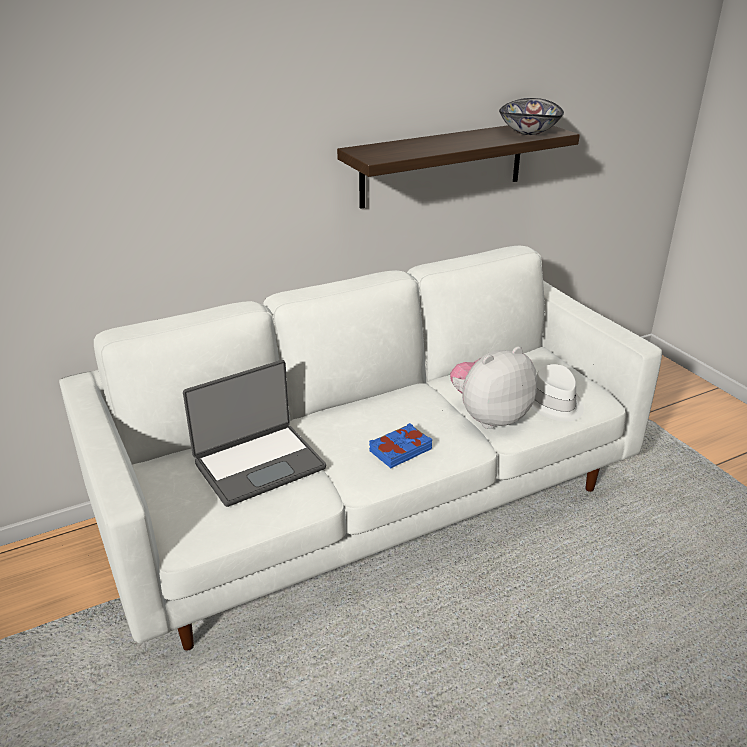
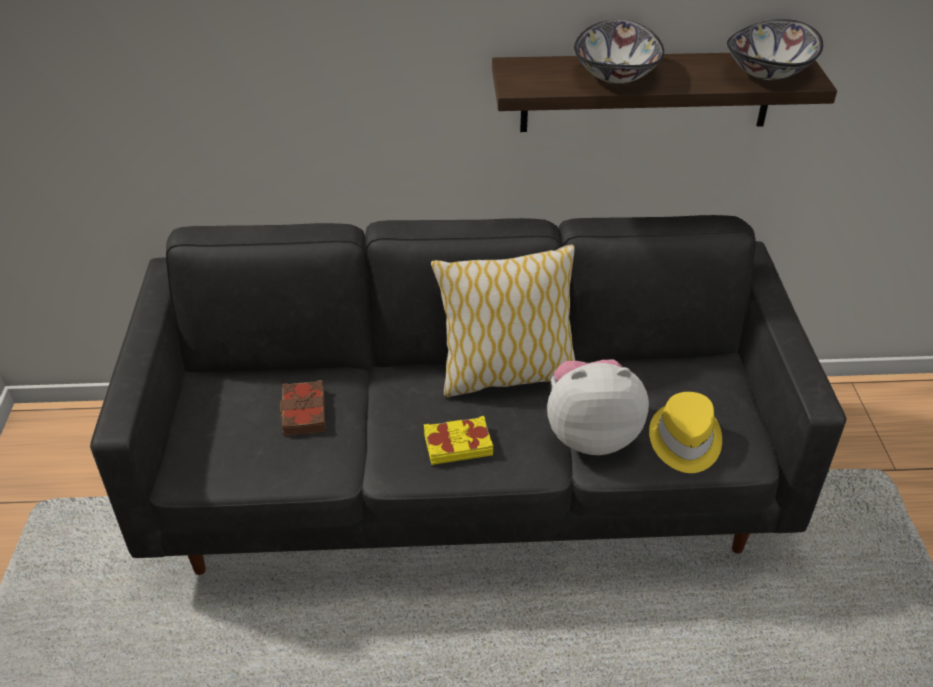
camera: 25 degrees right, 10 degrees up
white sofa [59,245,662,651] -> black sofa [90,215,847,575]
laptop [183,360,326,507] -> brown book [280,380,326,436]
blue book [369,423,432,468] -> yellow book [424,416,493,465]
white hat [531,364,584,421] -> yellow hat [649,392,722,473]
none -> pillow [431,244,575,397]
none -> bowl [574,19,664,84]

